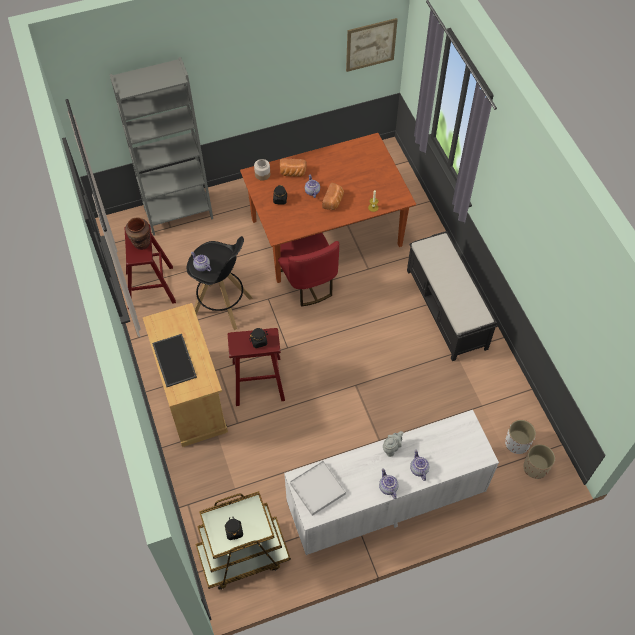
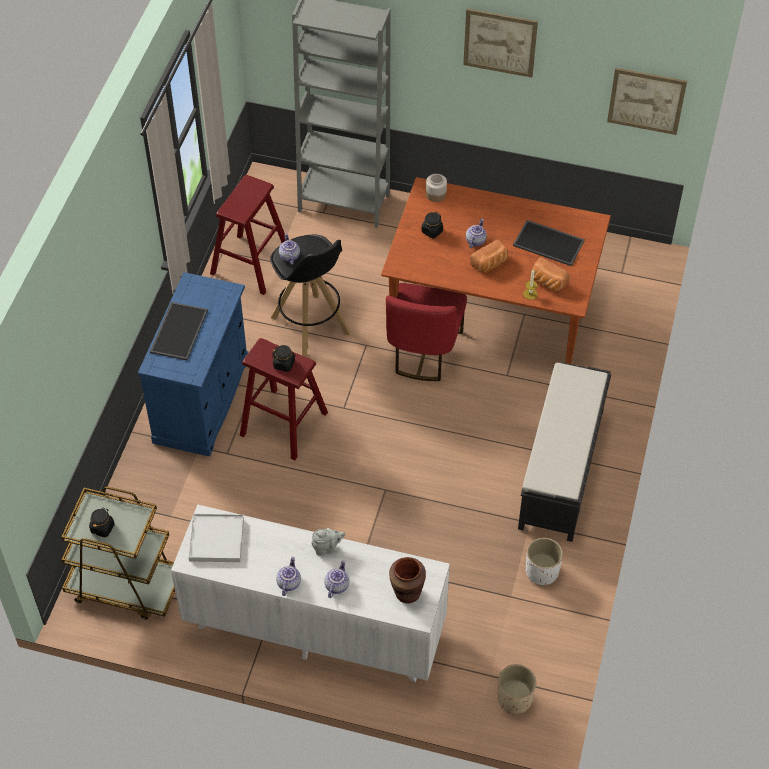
camera: 35 degrees right, 5 degrees down
brown vase [125,217,150,250] -> brown vase moved to [389,557,426,603]
beige cabinet [143,303,228,447] -> blue cabinet [138,272,249,456]
bread [280,158,307,177] -> bread moved to [532,257,570,291]
white planter [505,420,536,454] -> white planter moved to [526,538,563,586]
none -> picture [463,8,538,78]
none -> tray [513,220,585,266]

